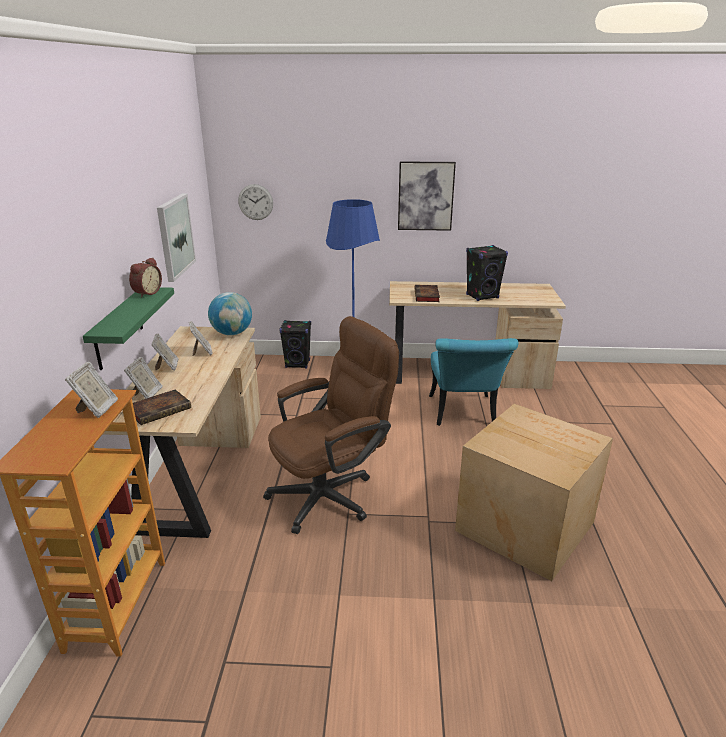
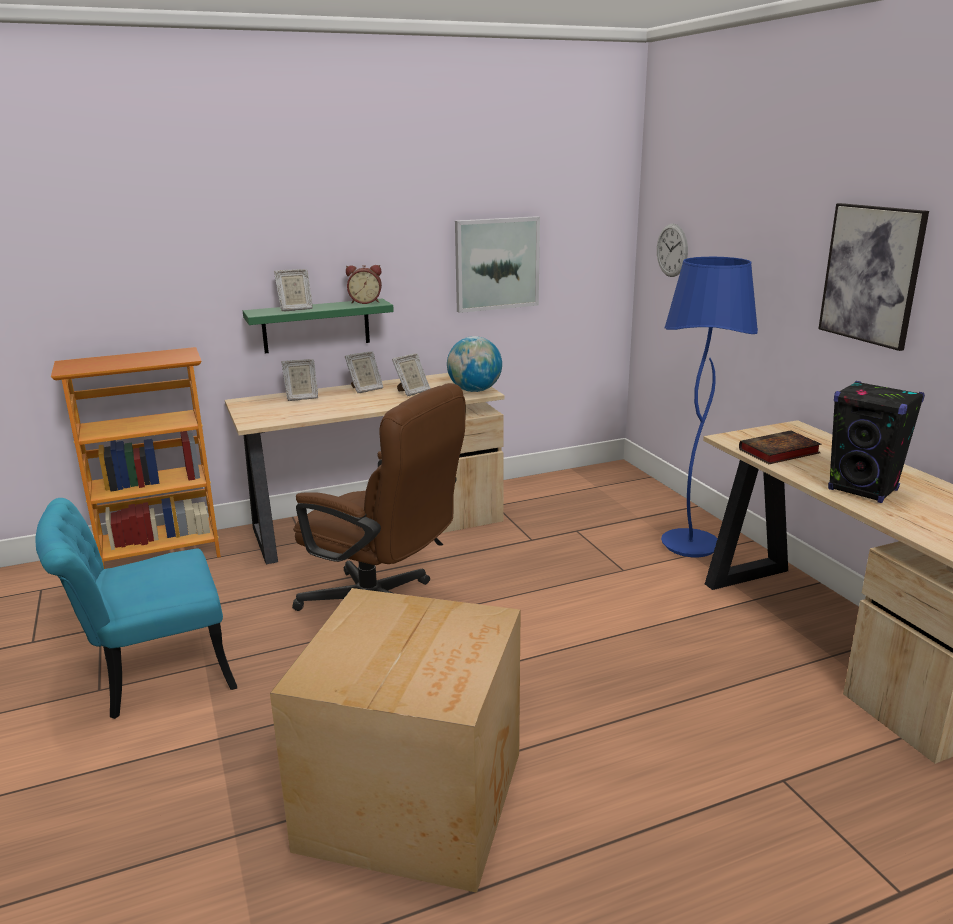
camera: 65 degrees right, 5 degrees down
picture frame [65,362,118,418] -> picture frame moved to [274,269,313,311]
book [133,390,191,425] -> none
black speaker [279,320,311,369] -> none
turquoise chair [429,338,519,426] -> turquoise chair moved to [35,498,237,719]

